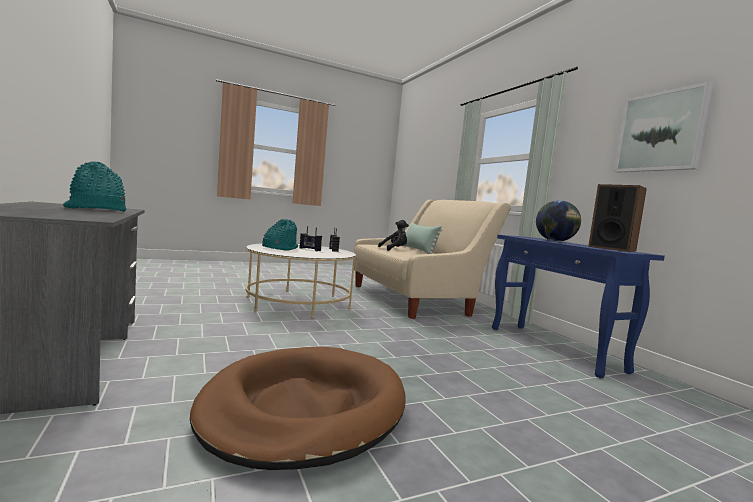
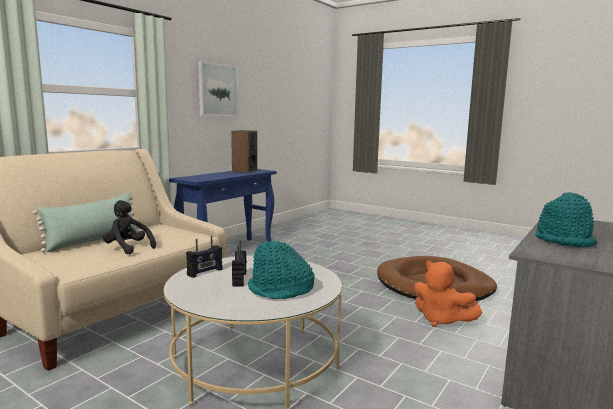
camera: 120 degrees left, 5 degrees up
globe [536,200,581,242] -> none
none -> orange plush toy [414,260,482,327]

